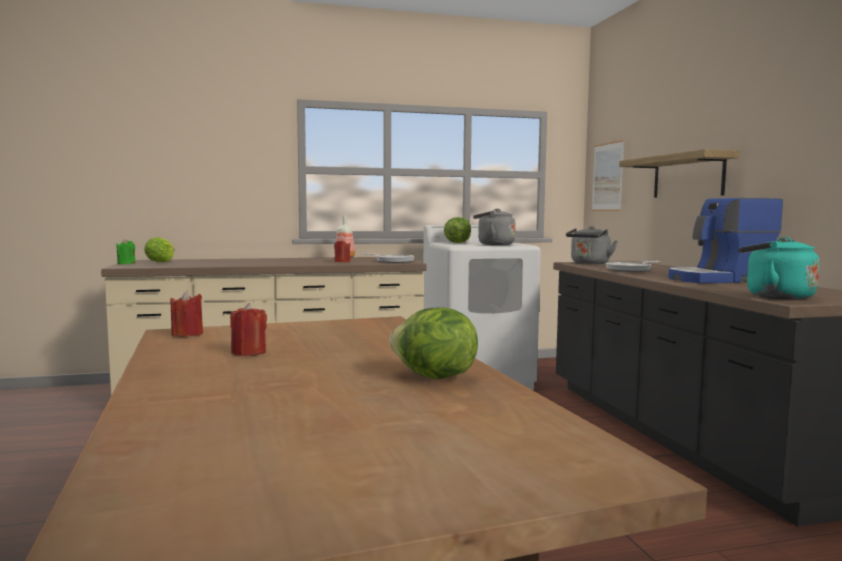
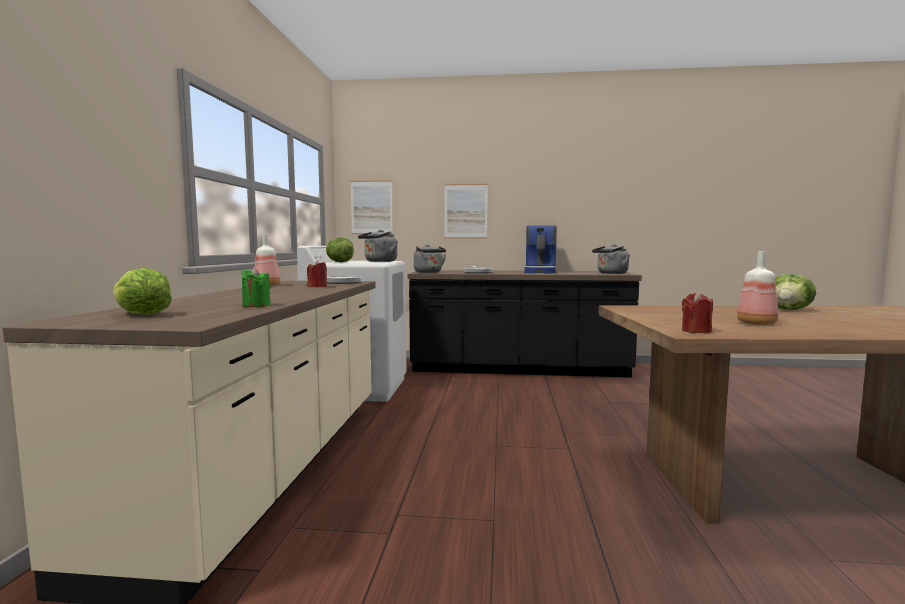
camera: 70 degrees left, 0 degrees up
green candle [116,239,136,265] -> green candle moved to [241,267,271,307]
red candle [230,303,267,356] -> bottle [737,252,778,325]
shelf [619,149,739,197] -> picture [445,184,488,239]
turquoise kettle [738,237,820,299] -> grey kettle [592,244,630,274]

